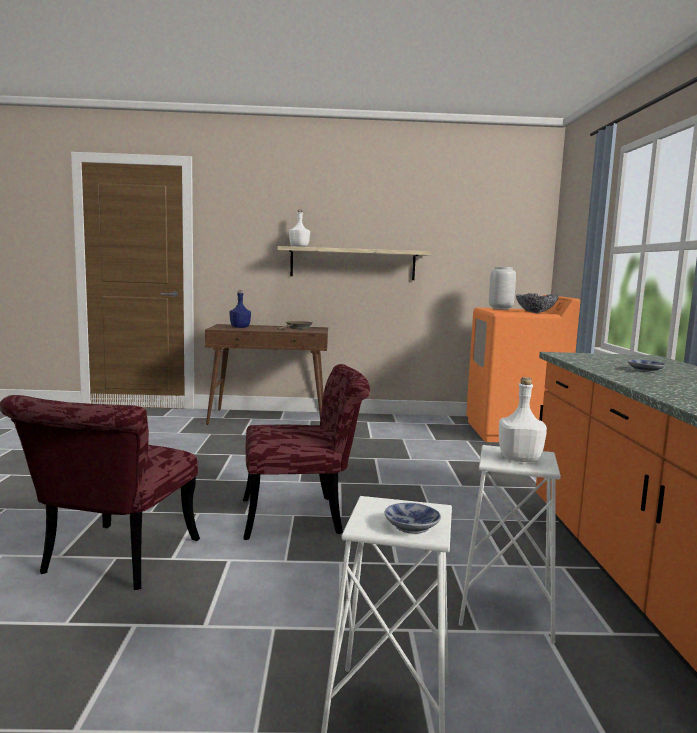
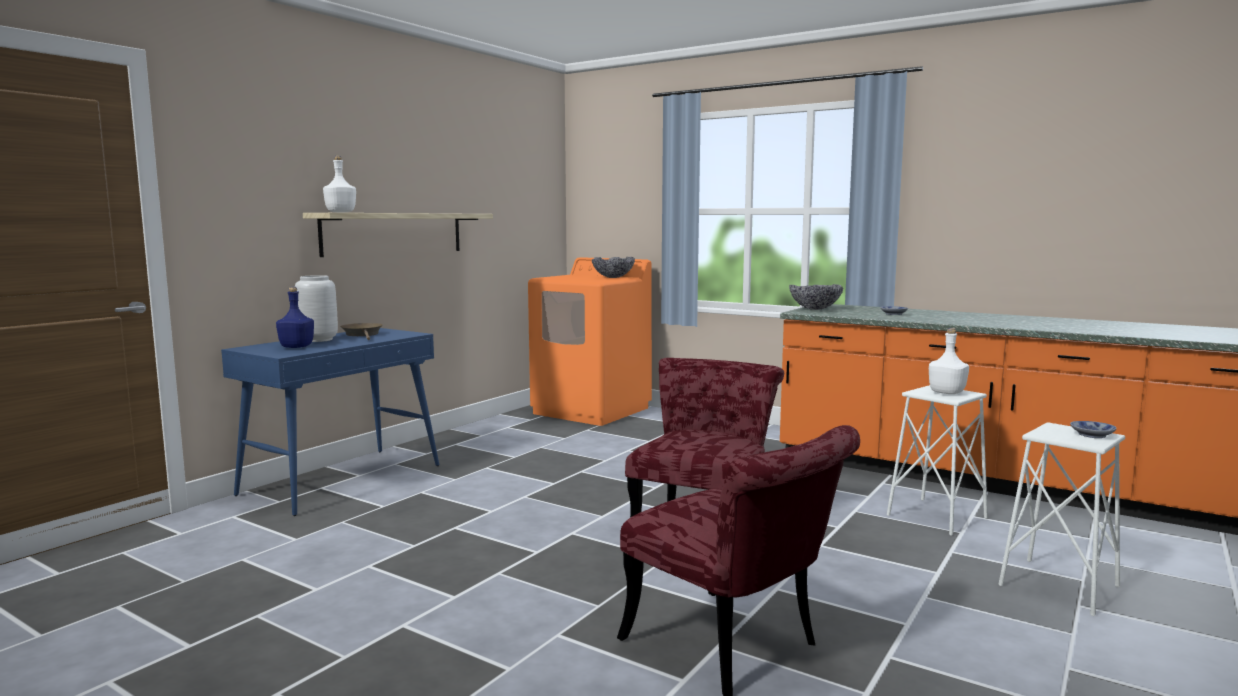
camera: 55 degrees left, 0 degrees up
brown console table [205,324,328,425] -> blue console table [221,328,439,516]
grey vase [489,267,516,310] -> grey vase moved to [295,275,338,342]
none -> bowl [789,284,843,310]

